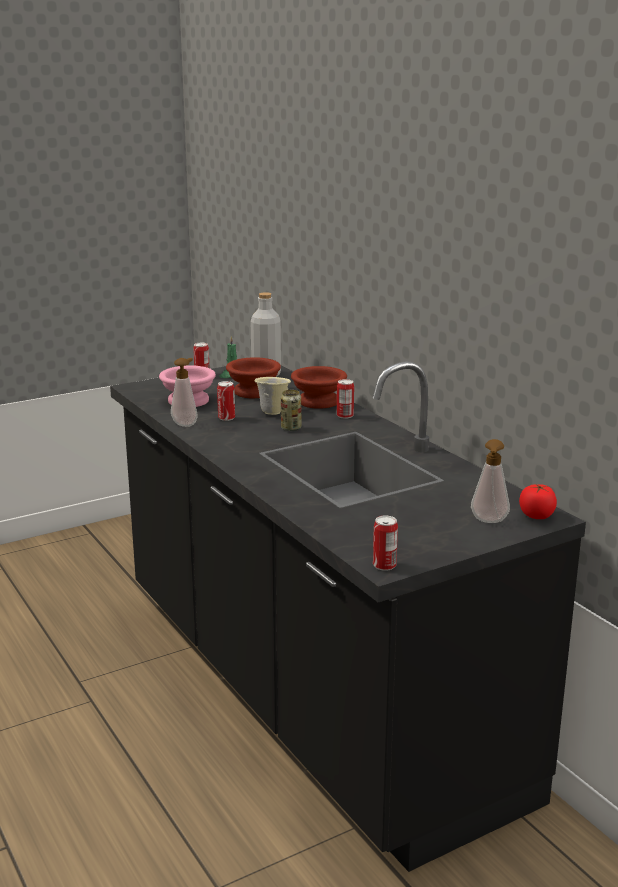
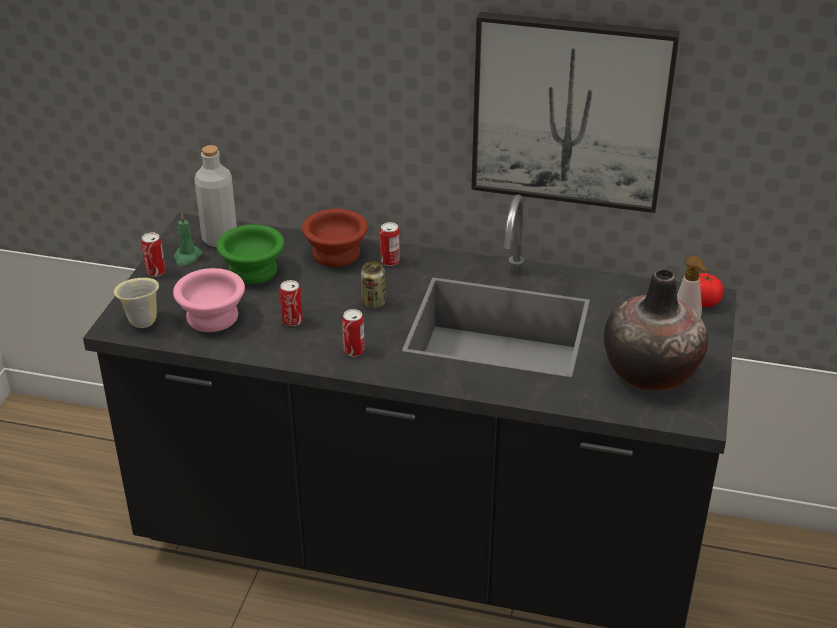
camera: 45 degrees left, 15 degrees up
soap dispenser [171,358,198,427] -> none
brown bowl [226,357,281,398] -> green bowl [216,225,284,284]
beige mug [254,377,291,415] -> beige mug moved to [114,278,159,328]
can [373,515,398,571] -> can moved to [342,309,365,357]
none -> picture [471,12,680,213]
none -> vase [604,269,708,391]

